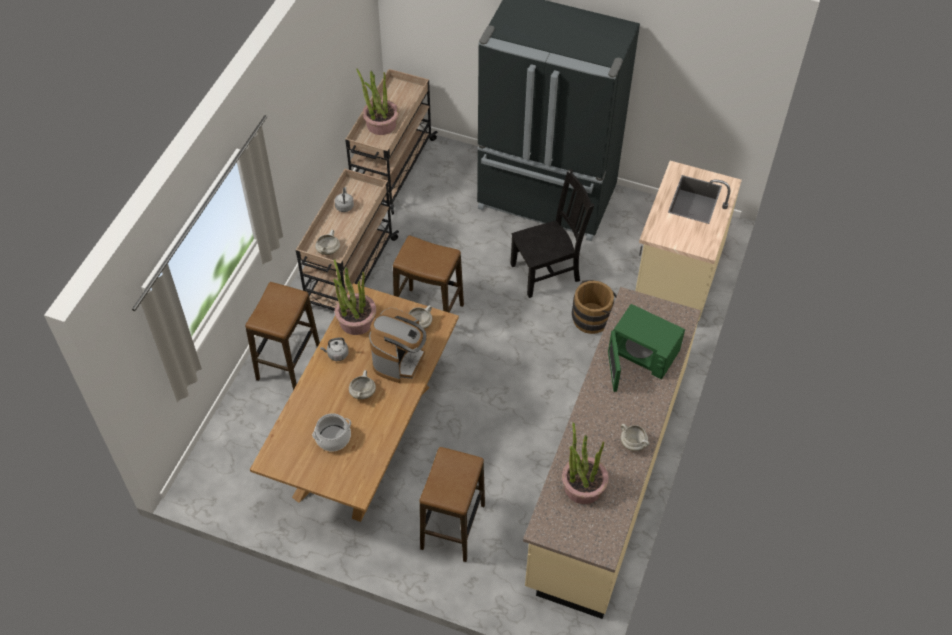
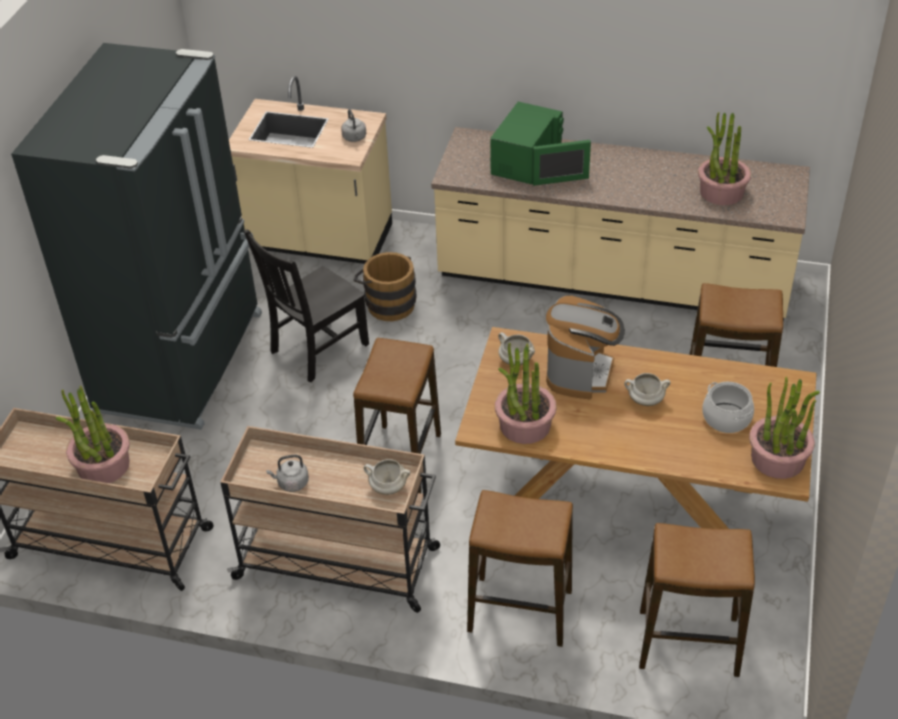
camera: 95 degrees left, 10 degrees down
grey kettle [320,337,348,361] -> grey kettle moved to [341,109,366,142]
coffee machine [369,308,426,383] -> coffee machine turned 90 degrees clockwise [546,296,625,399]
black chair [510,168,594,298] -> black chair turned 105 degrees counterclockwise [243,230,369,382]
white cooking pot [620,424,650,451] -> none
none -> stool [639,523,755,677]
none -> potted plant [749,377,820,479]

